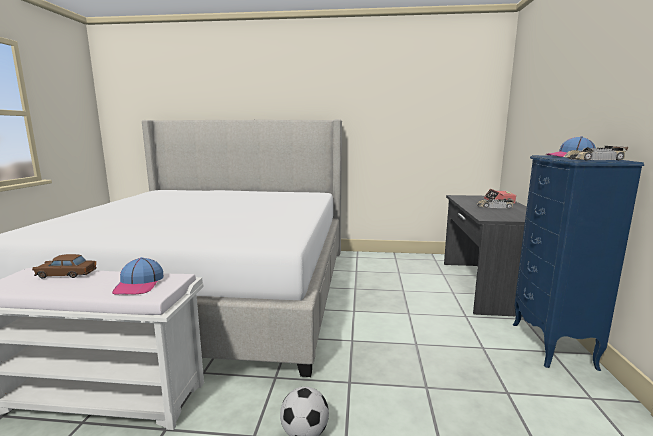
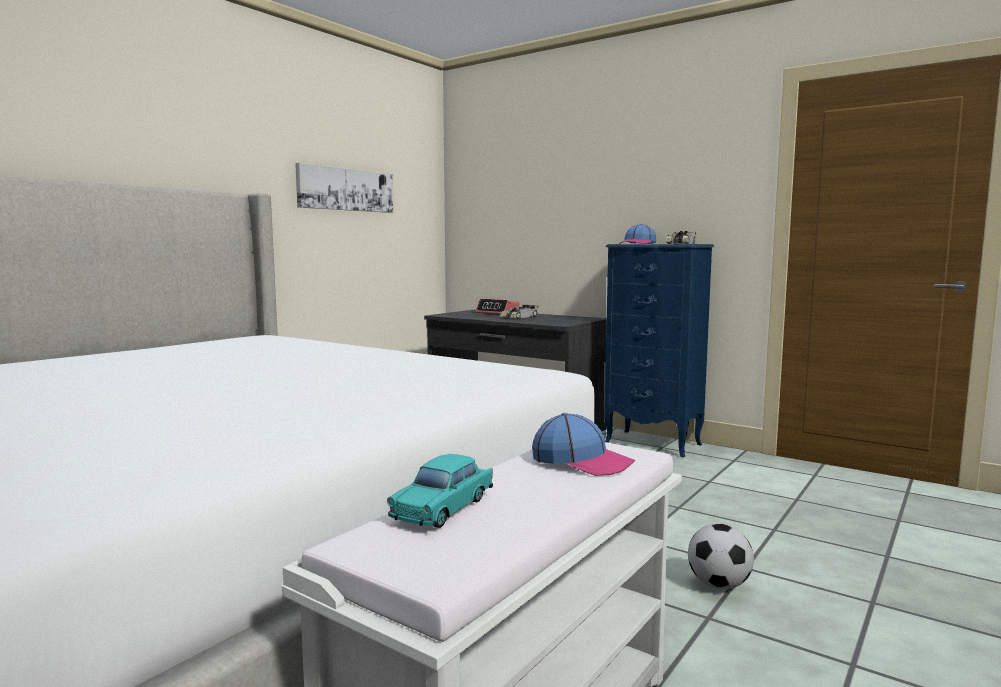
camera: 60 degrees left, 5 degrees down
brown toy car [32,254,96,278] -> turquoise toy car [387,454,493,528]
none -> picture [295,163,393,213]

